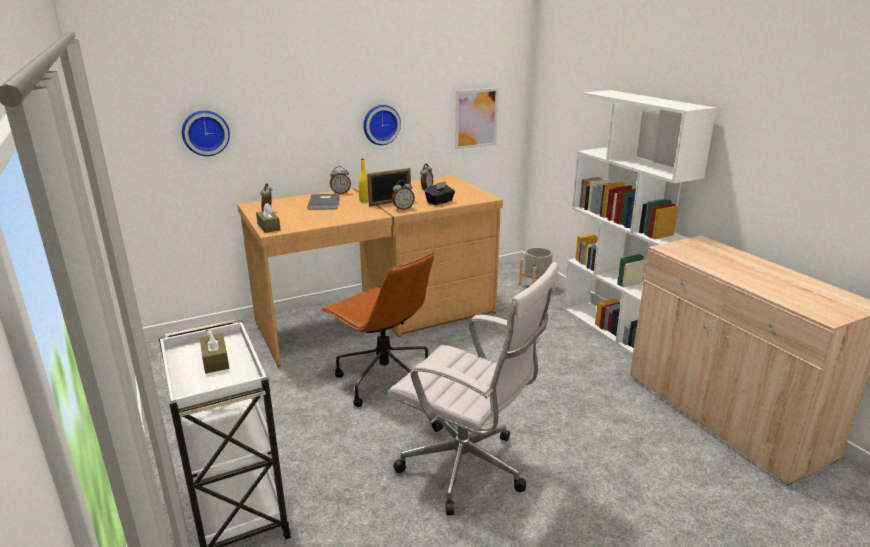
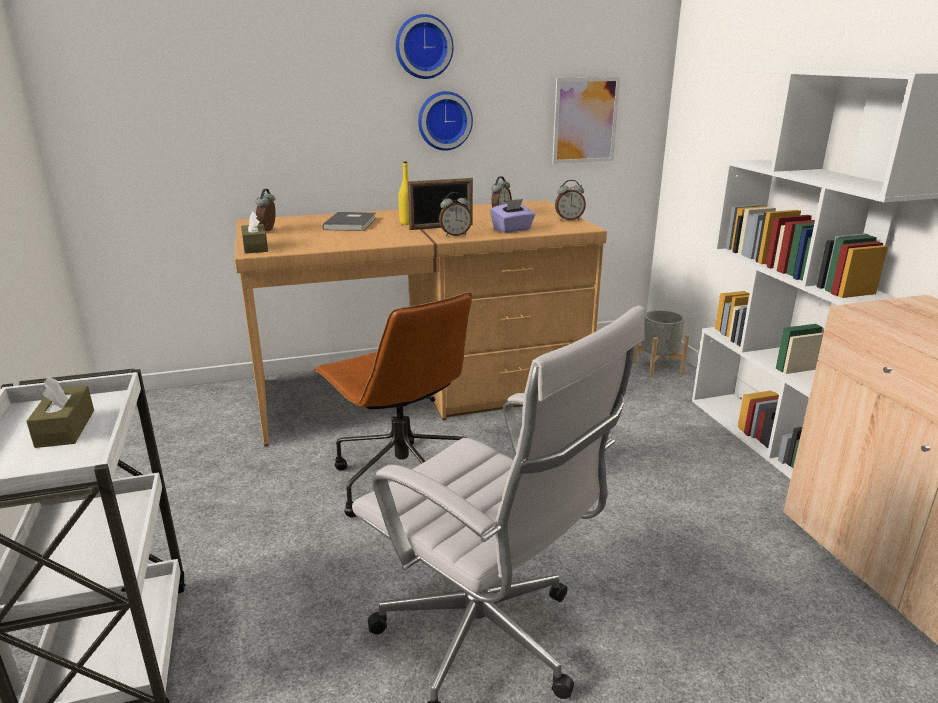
camera: 10 degrees right, 0 degrees up
wall clock [182,110,230,156] -> wall clock moved to [396,14,453,79]
alarm clock [330,166,351,194] -> alarm clock moved to [555,180,586,220]
black tissue box [424,181,455,205] -> purple tissue box [490,199,535,233]

